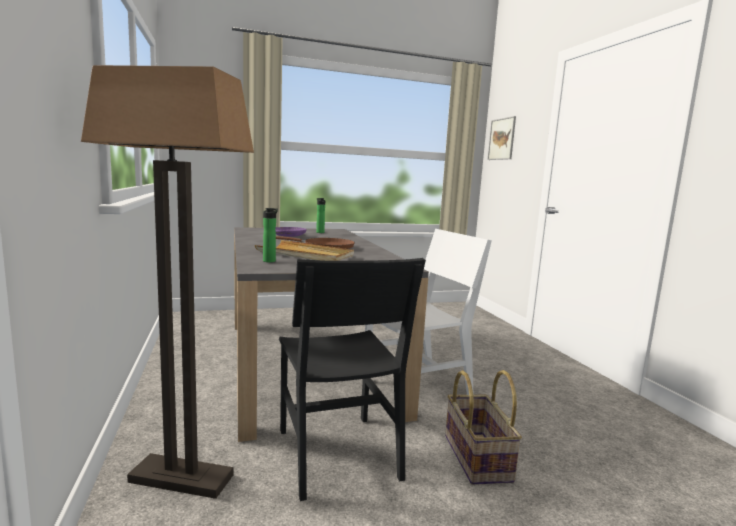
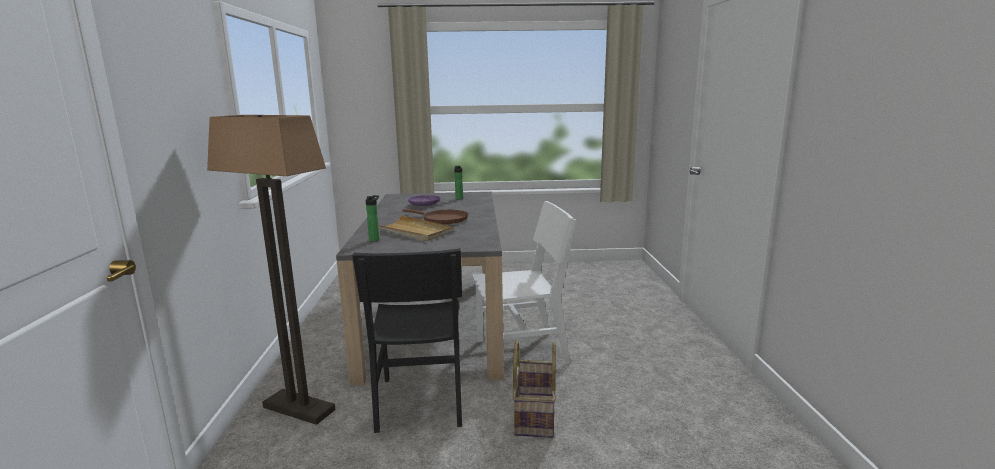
camera: 15 degrees right, 5 degrees up
picture [488,116,516,160] -> none

